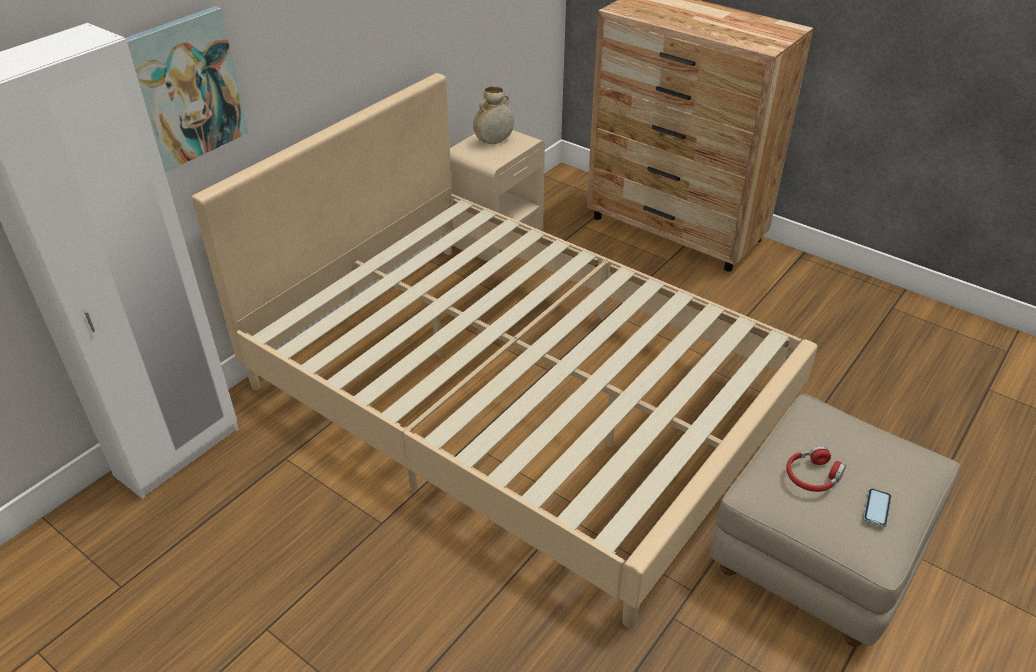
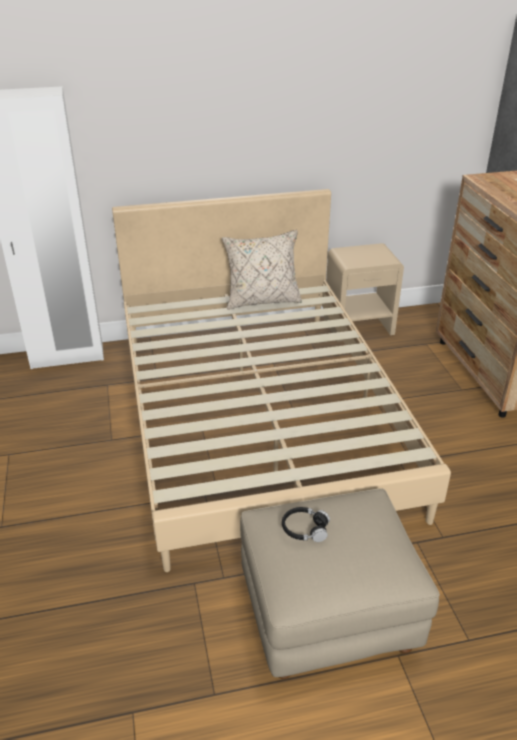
camera: 40 degrees right, 5 degrees down
picture [125,6,248,172] -> none
beige vase [473,86,514,144] -> none
red headphones [786,446,846,492] -> black headphones [282,507,330,542]
phone [863,488,892,527] -> none
none -> beige pillow [222,230,302,310]

